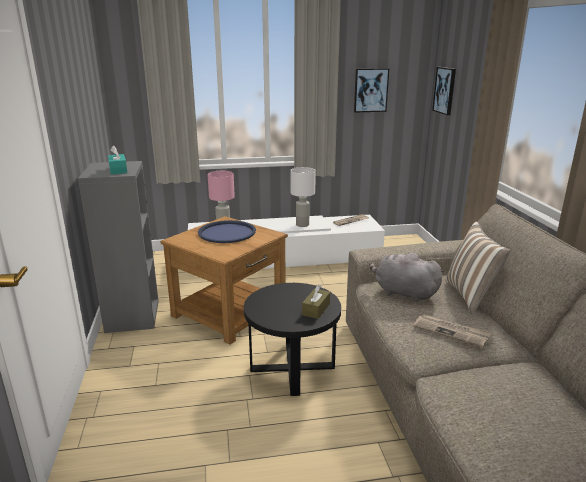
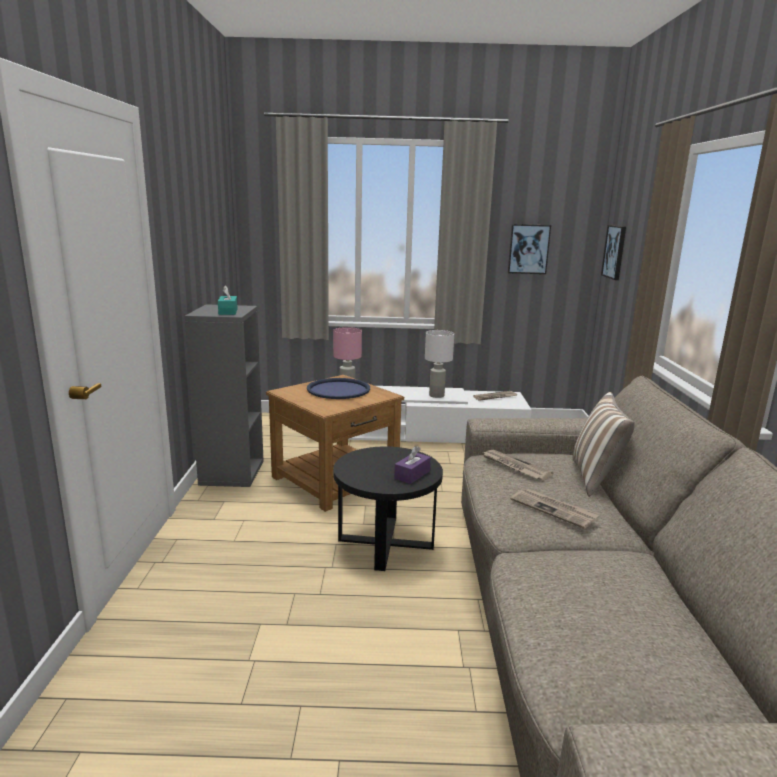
camera: 10 degrees right, 5 degrees down
brown tissue box [302,284,330,319] -> purple tissue box [394,446,431,484]
grey plush toy [369,253,444,302] -> newspaper [483,450,553,480]

